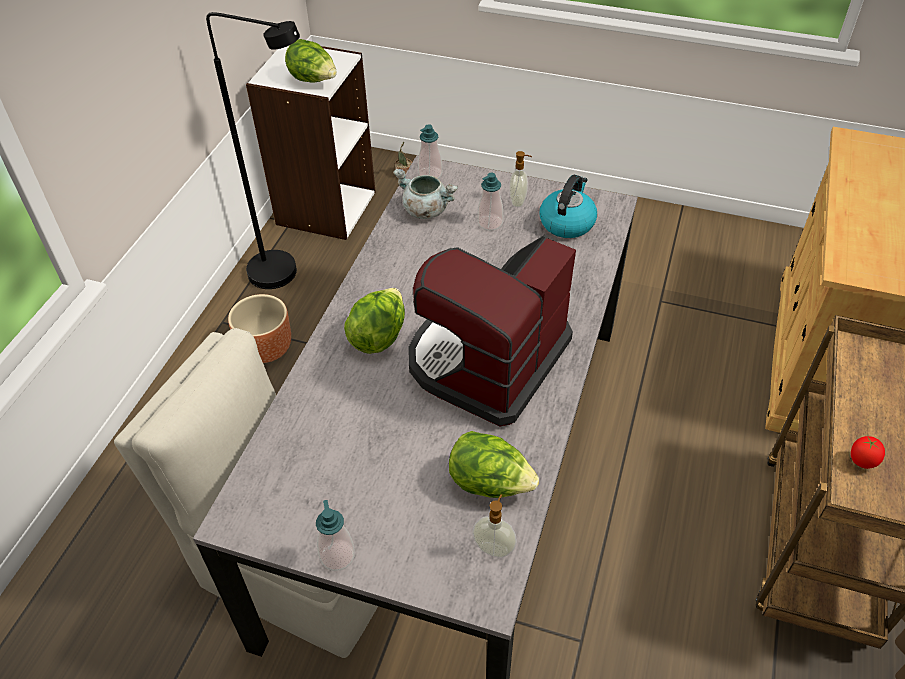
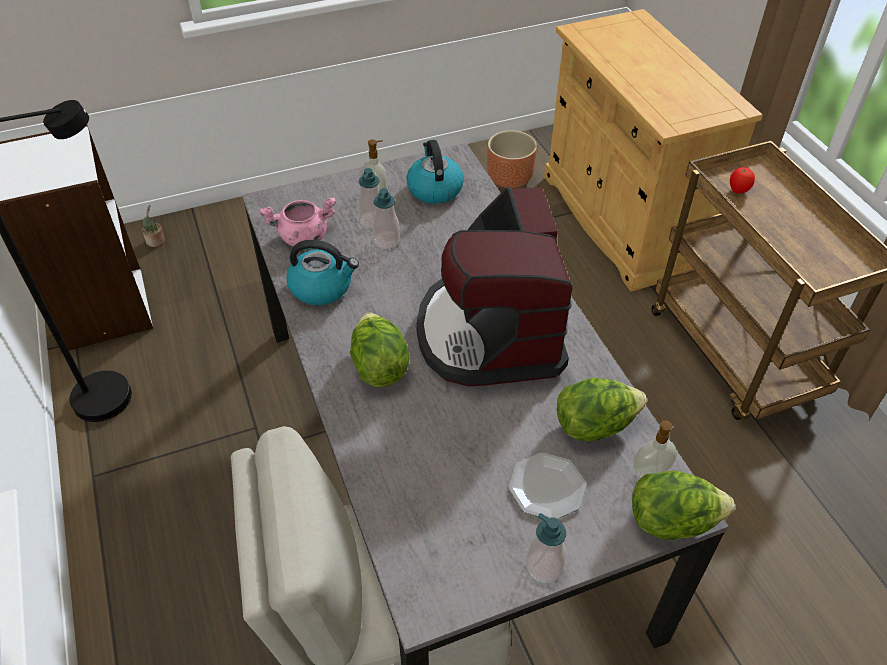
camera: 40 degrees left, 0 degrees up
brown planter [228,294,291,363] -> brown planter moved to [487,130,537,189]
lettuce [285,39,337,83] -> lettuce moved to [632,471,735,540]
grey cooking pot [393,169,458,219] -> pink cooking pot [260,197,336,247]
soap dispenser [418,124,442,178] -> soap dispenser moved to [373,188,400,249]
tomato [851,436,885,469] -> tomato moved to [730,167,755,194]
none -> kettle [286,240,359,305]
none -> plate [508,453,586,519]

